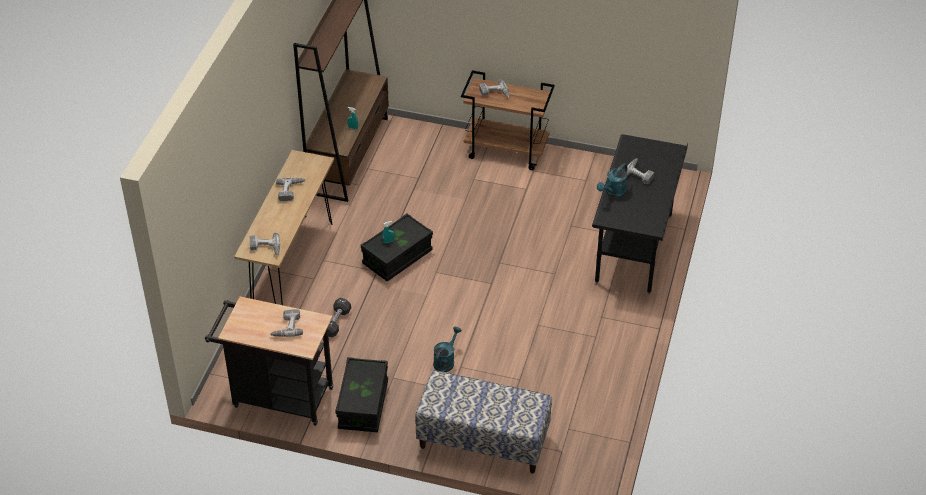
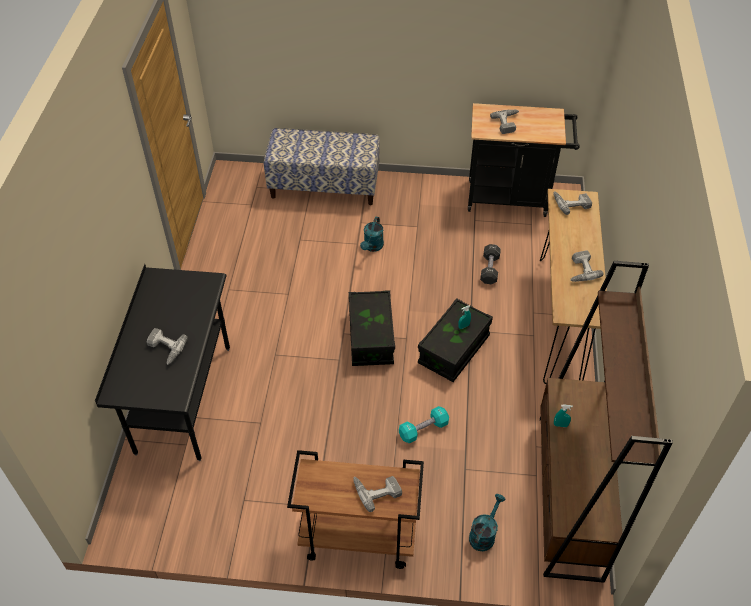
camera: 170 degrees right, 5 degrees up
black storage box [335,357,388,432] -> black storage box moved to [349,290,395,366]
turquoise watering can [597,164,628,198] -> turquoise watering can moved to [469,494,506,551]
none -> turquoise dumbbell [399,406,449,443]

